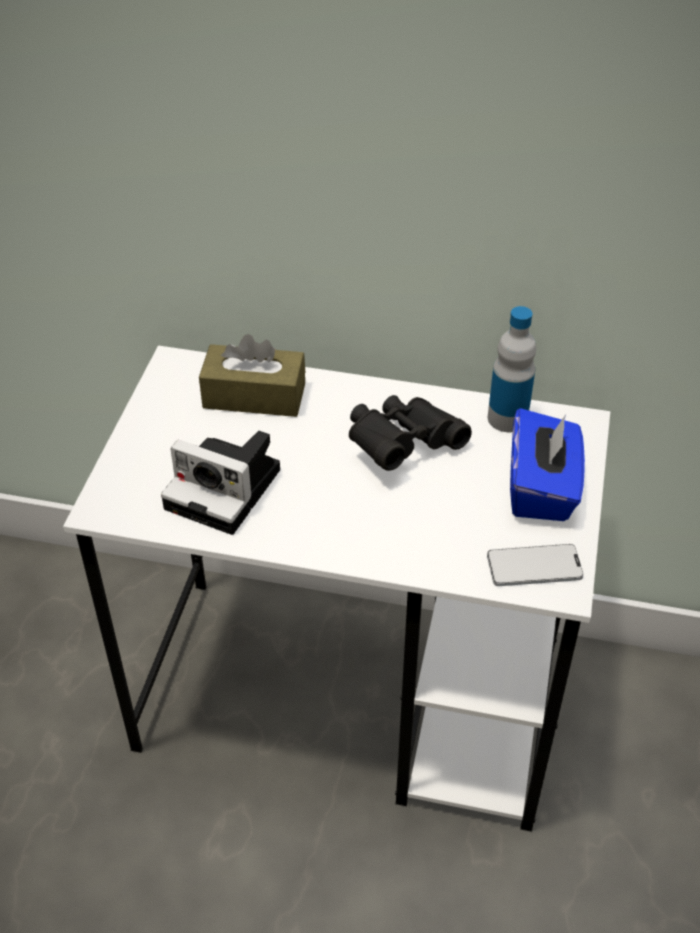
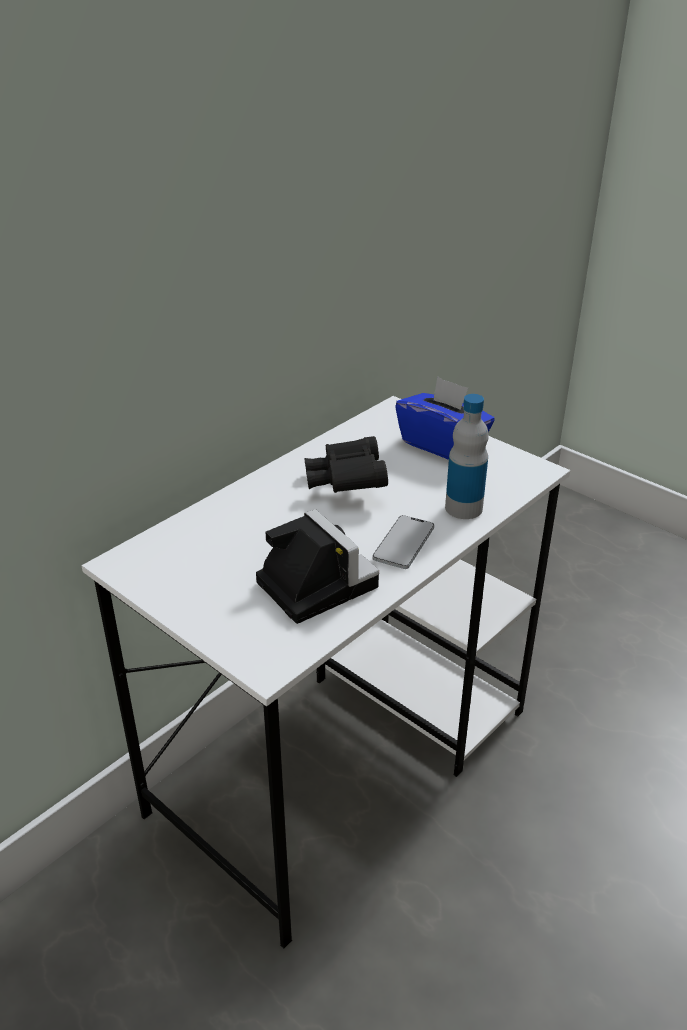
camera: 60 degrees left, 10 degrees down
camera [161,431,280,535] -> camera turned 90 degrees counterclockwise [256,509,379,624]
brown tissue box [199,334,305,417] -> none
phone [487,544,584,586] -> phone moved to [373,515,434,569]
bottle [488,306,536,432] -> bottle moved to [445,394,489,519]

